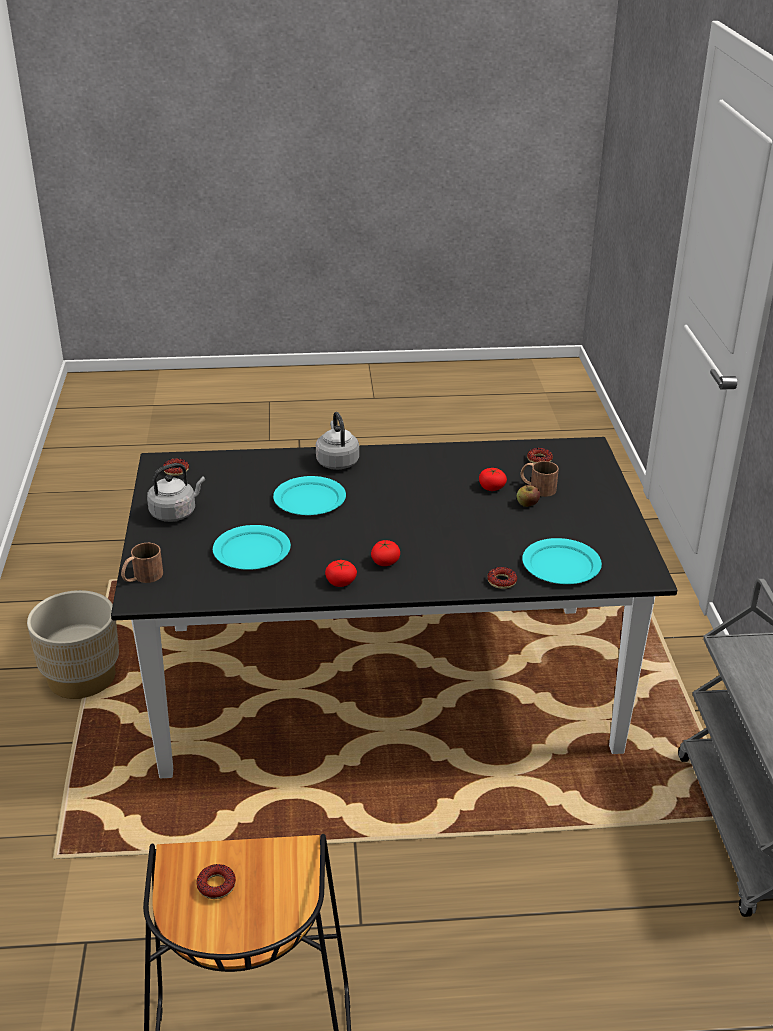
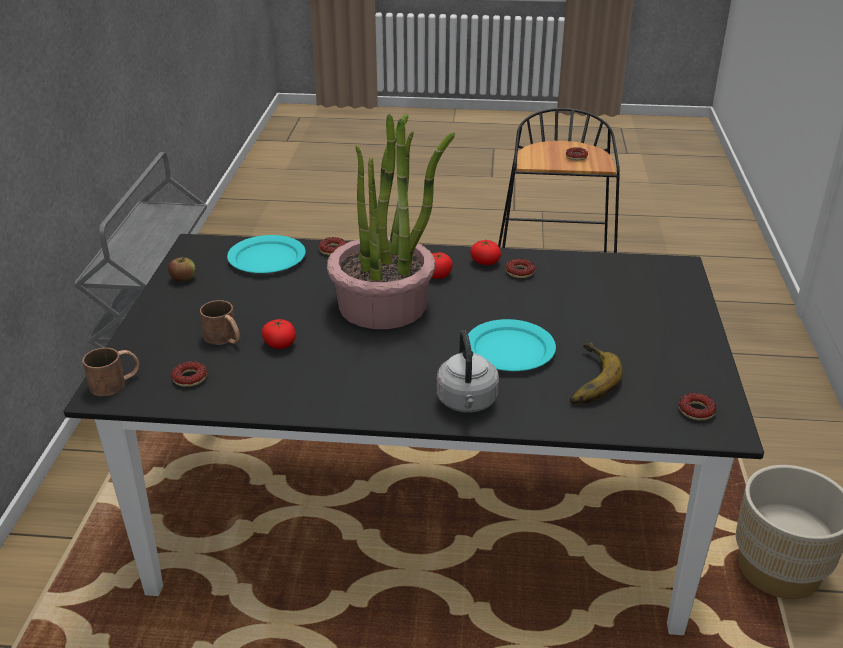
camera: 170 degrees left, 0 degrees up
brown mug [121,543,163,583] -> brown mug moved to [83,348,140,396]
grey kettle [147,463,205,522] -> none
turquoise plate [213,525,291,570] -> none
apple [517,484,540,507] -> apple moved to [168,257,195,282]
none -> potted plant [327,114,455,329]
none -> donut [506,259,535,278]
none -> banana [570,342,623,404]

